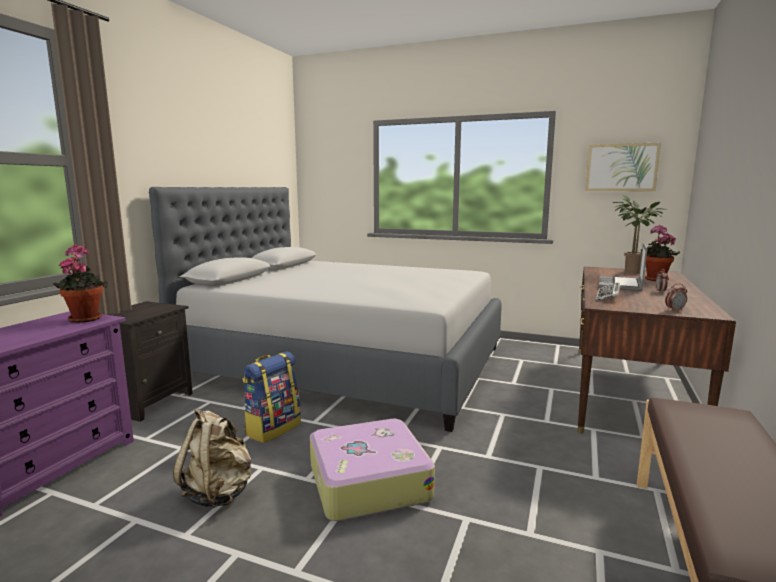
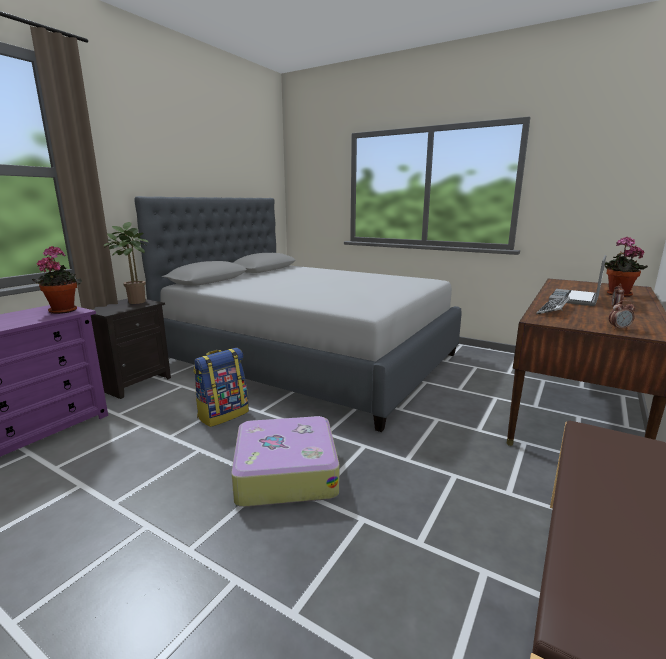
camera: 10 degrees right, 5 degrees up
beige backpack [173,408,251,508] -> none
picture [585,143,661,191] -> none
potted plant [613,195,668,274] -> potted plant moved to [103,222,148,304]

